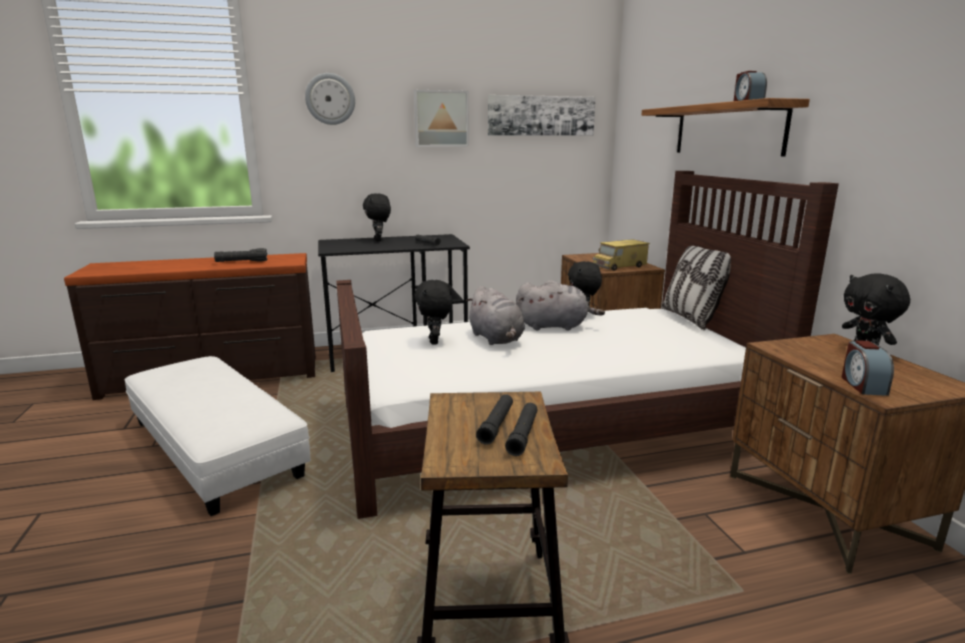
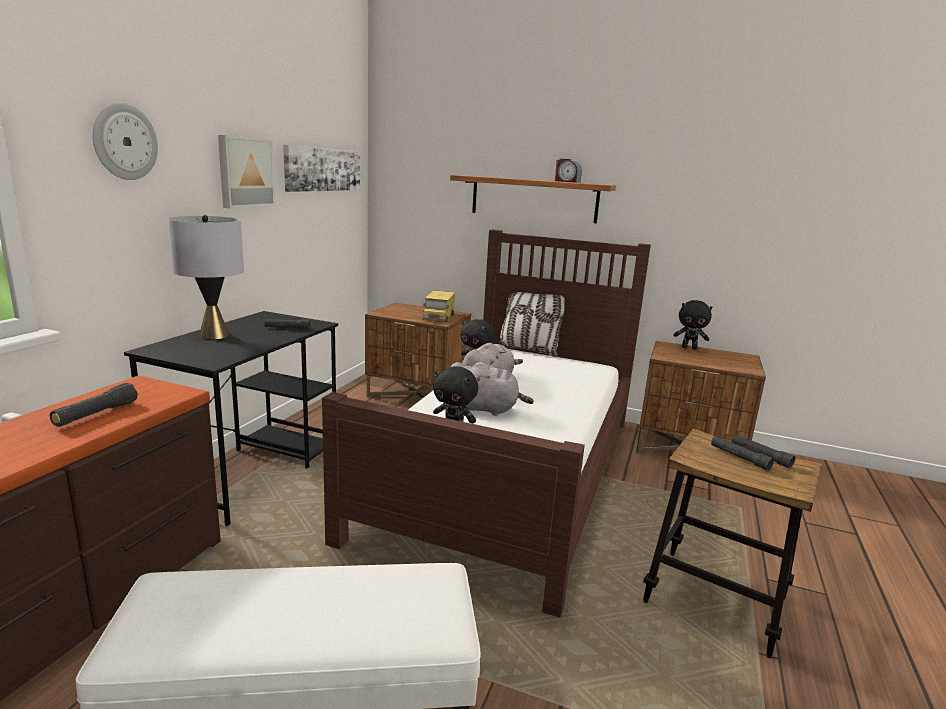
camera: 55 degrees left, 0 degrees up
black plush toy [363,193,391,241] -> grey table lamp [168,215,244,340]
alarm clock [842,340,894,396] -> none

